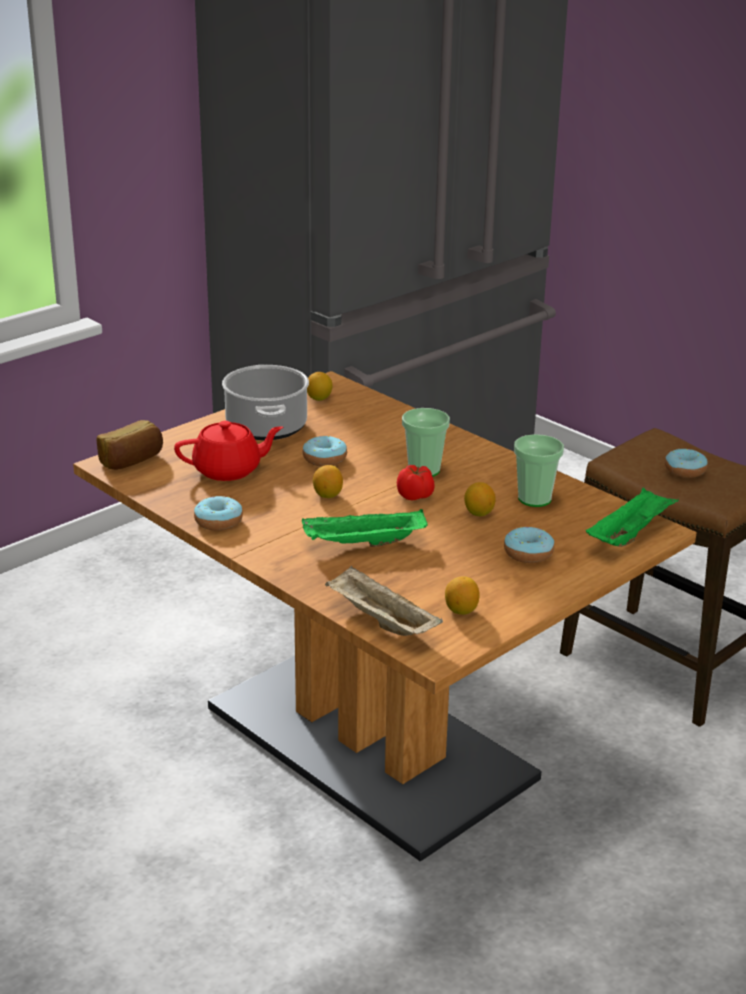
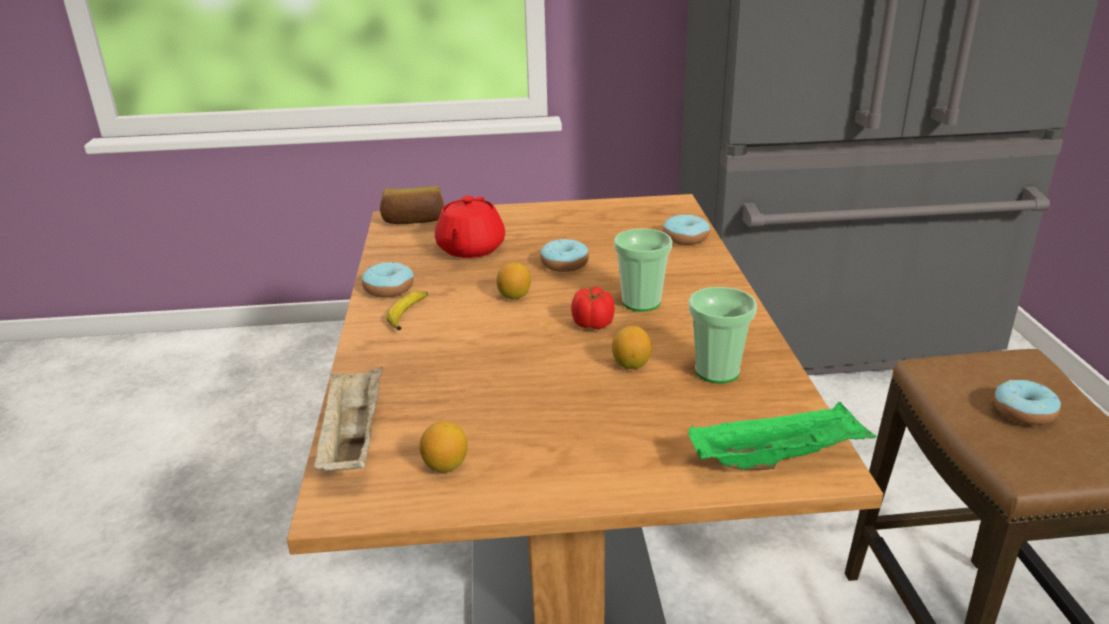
camera: 40 degrees right, 0 degrees up
red teapot [174,421,283,481] -> red teapot turned 75 degrees clockwise [435,196,505,258]
cooking pot [222,365,309,440] -> none
green tray [302,509,427,547] -> none
lemon [307,372,333,401] -> none
donut [504,527,554,563] -> donut moved to [663,214,710,245]
none -> banana [386,291,428,330]

